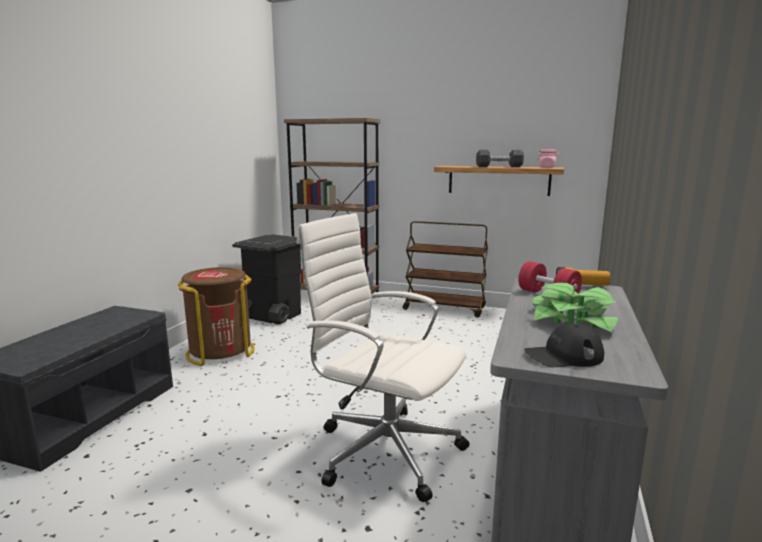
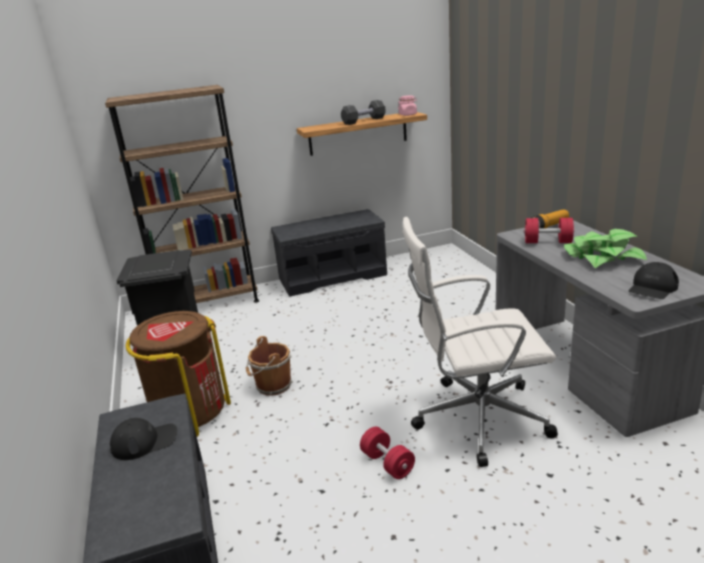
camera: 35 degrees left, 10 degrees up
brown cart [403,221,488,318] -> grey bench [271,209,387,297]
none -> black cap [110,418,177,460]
none -> brown bucket [246,336,293,396]
none -> red dumbbell [360,427,415,479]

